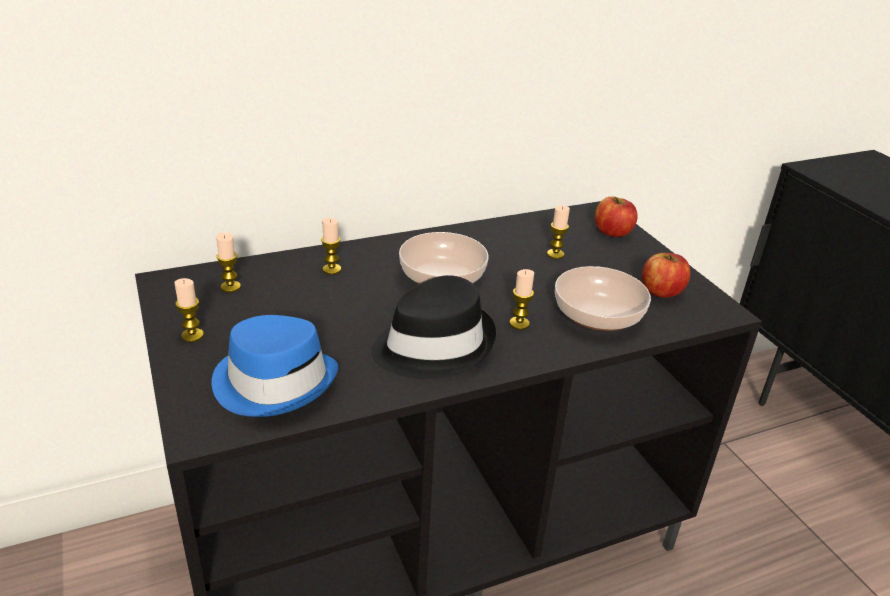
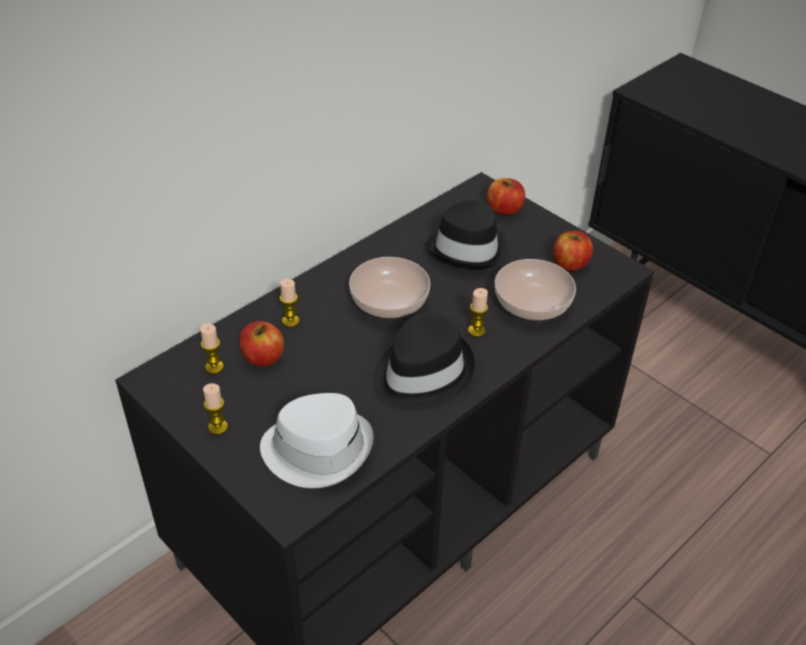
camera: 20 degrees left, 10 degrees up
blue hat [212,315,338,417] -> white hat [260,393,374,488]
candle [547,206,570,259] -> black hat [426,200,508,269]
none -> apple [239,321,284,366]

